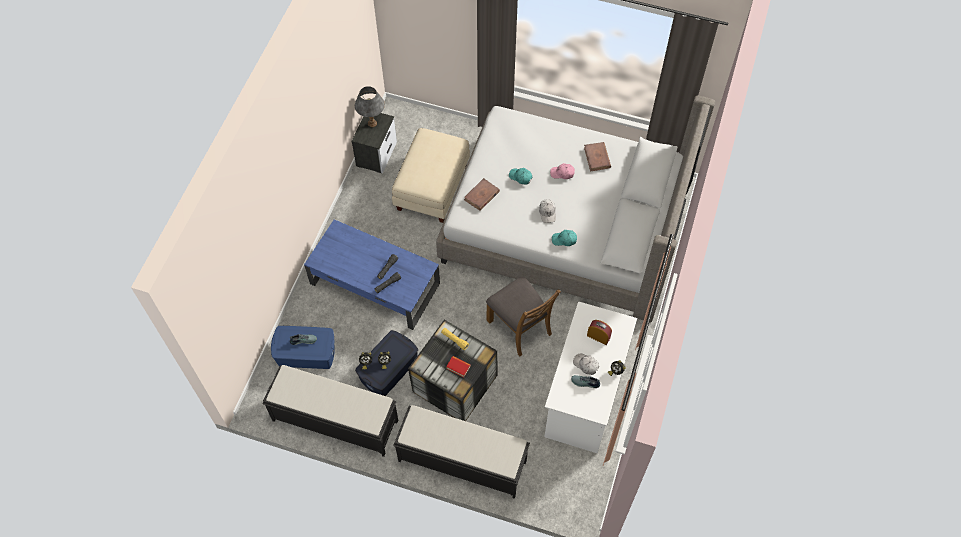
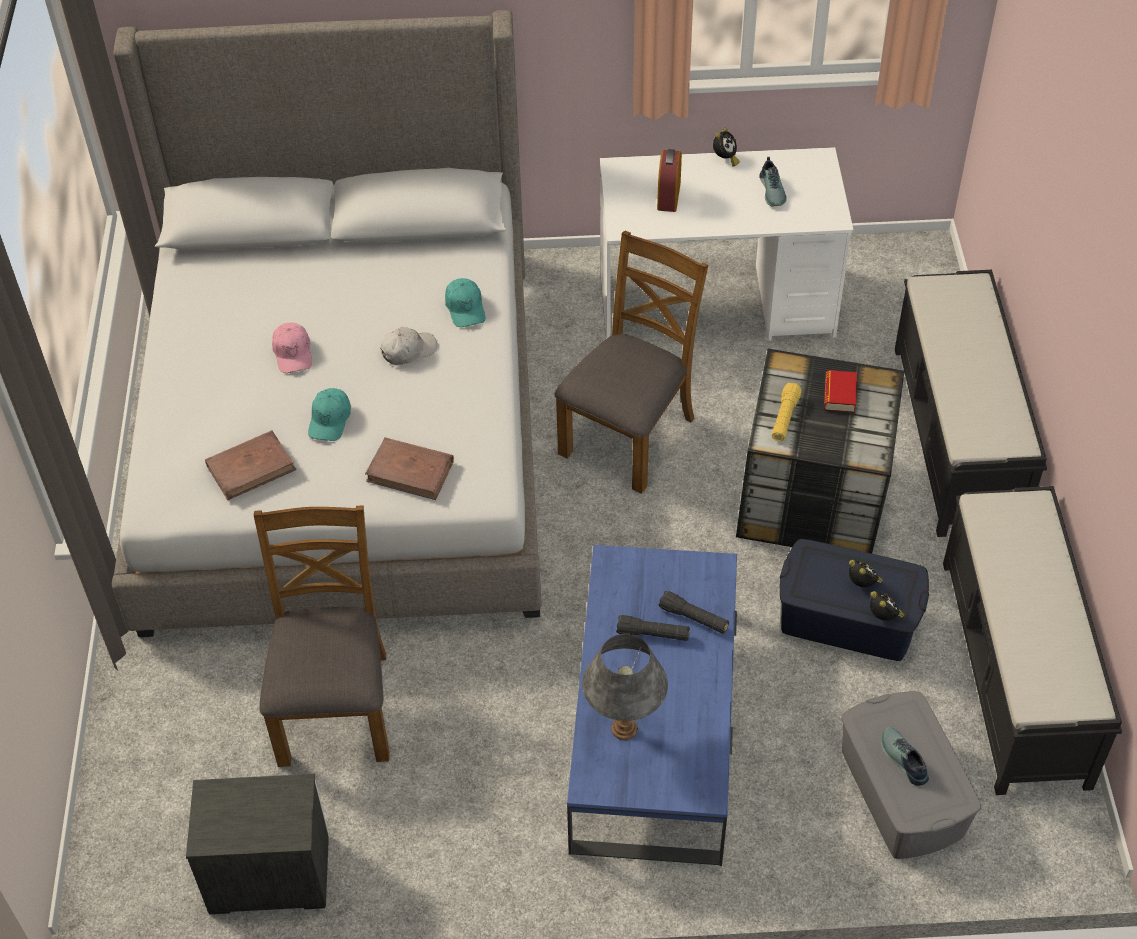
camera: 110 degrees left, 10 degrees down
blue storage box [271,326,335,369] -> grey storage box [841,691,981,859]
grey table lamp [355,86,385,127] -> grey table lamp moved to [582,634,668,740]
beige ottoman [392,128,470,223] -> brown chair [254,506,389,767]
white cap [573,354,599,375] -> none
brown book [584,142,611,172] -> brown book moved to [205,430,297,500]

